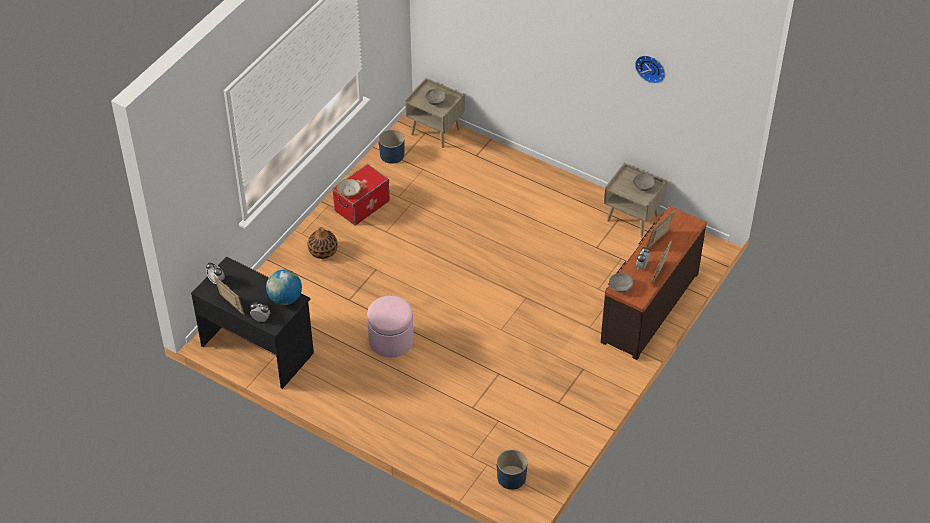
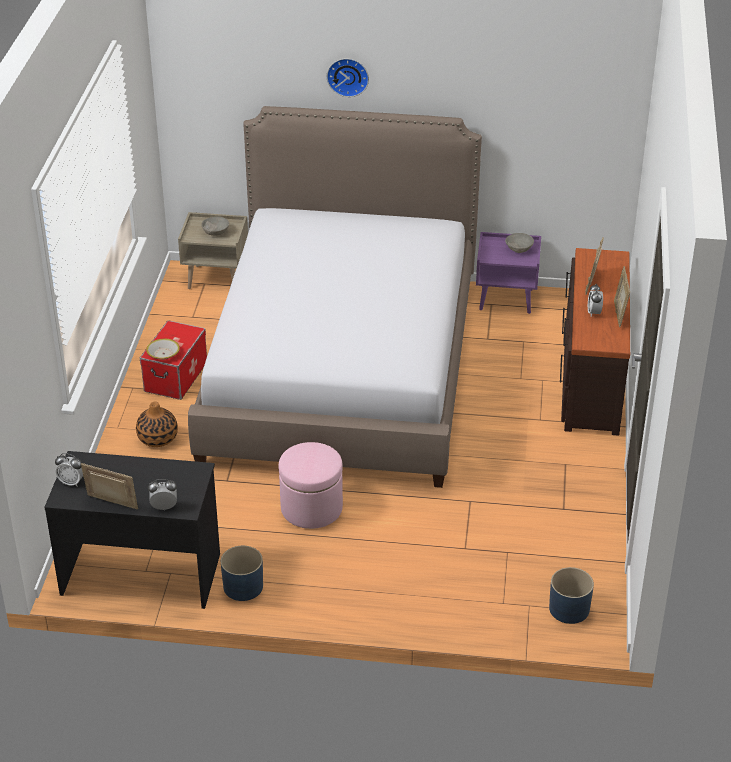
camera: 25 degrees left, 10 degrees down
globe [266,270,302,305] -> none
blue planter [379,130,405,164] -> blue planter moved to [221,546,263,601]
beige nightstand [604,163,667,236] -> purple nightstand [476,232,541,314]
grey bowl [609,273,634,293] -> none
wall clock [635,55,665,84] -> wall clock moved to [327,58,369,97]
none -> bed [188,106,482,488]

